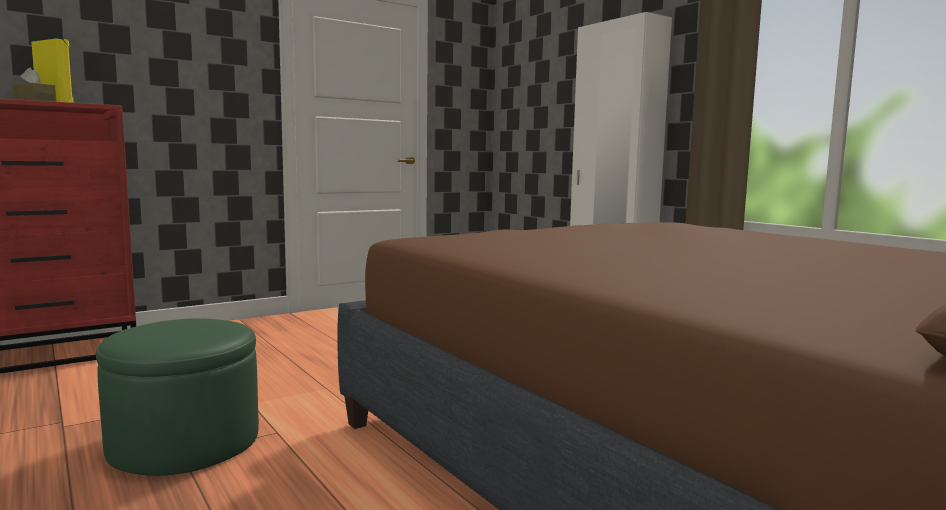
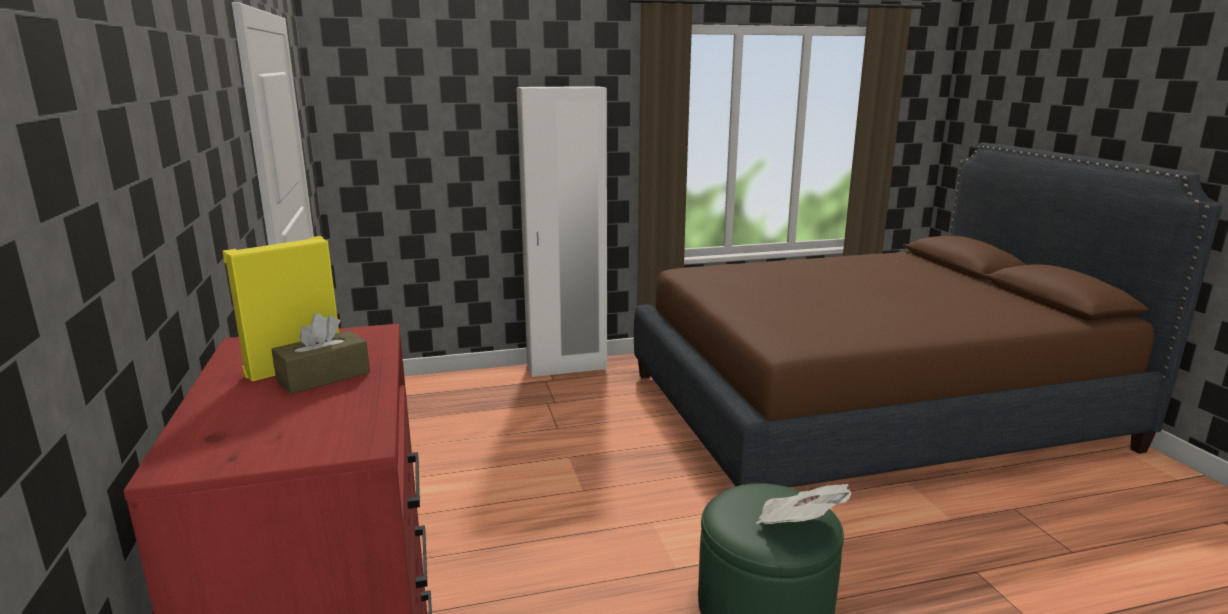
camera: 70 degrees left, 10 degrees up
none -> newspaper [756,484,851,524]

